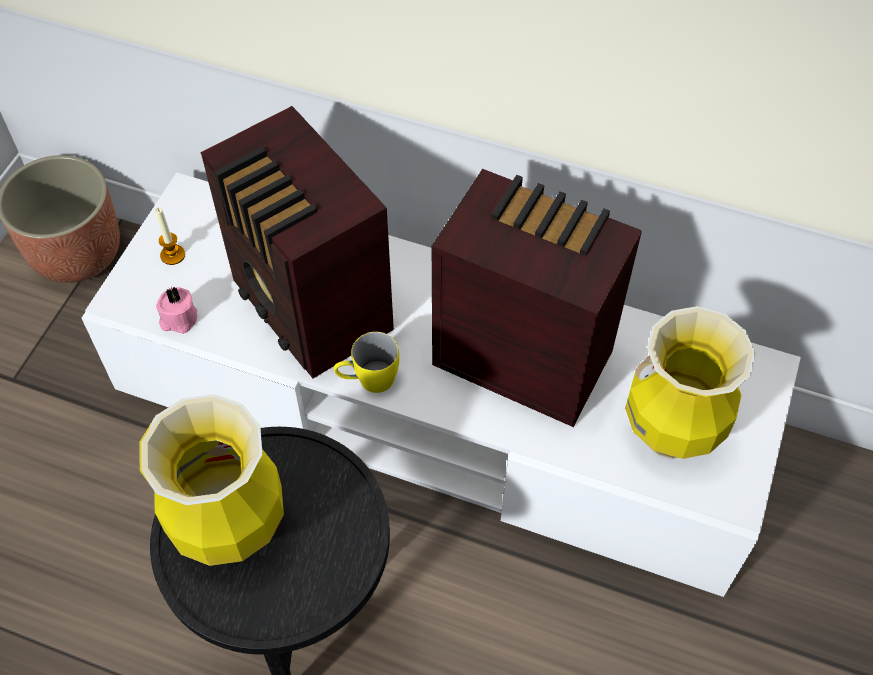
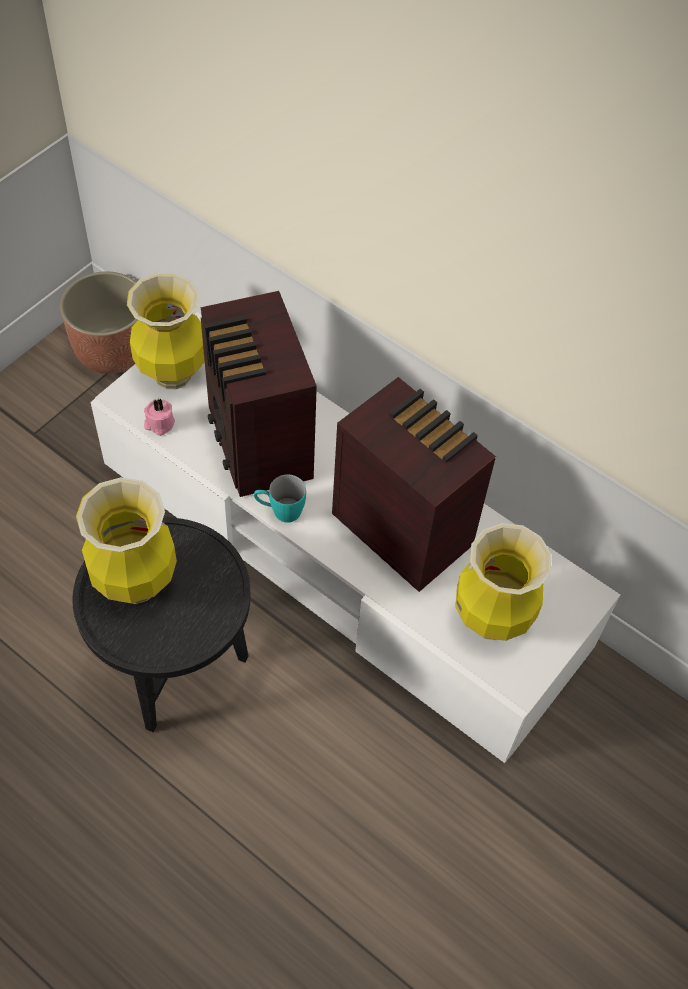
camera: 15 degrees right, 0 degrees up
candle [155,207,185,265] -> vase [127,273,205,389]
yellow mug [334,332,399,393] -> turquoise mug [254,474,306,523]

